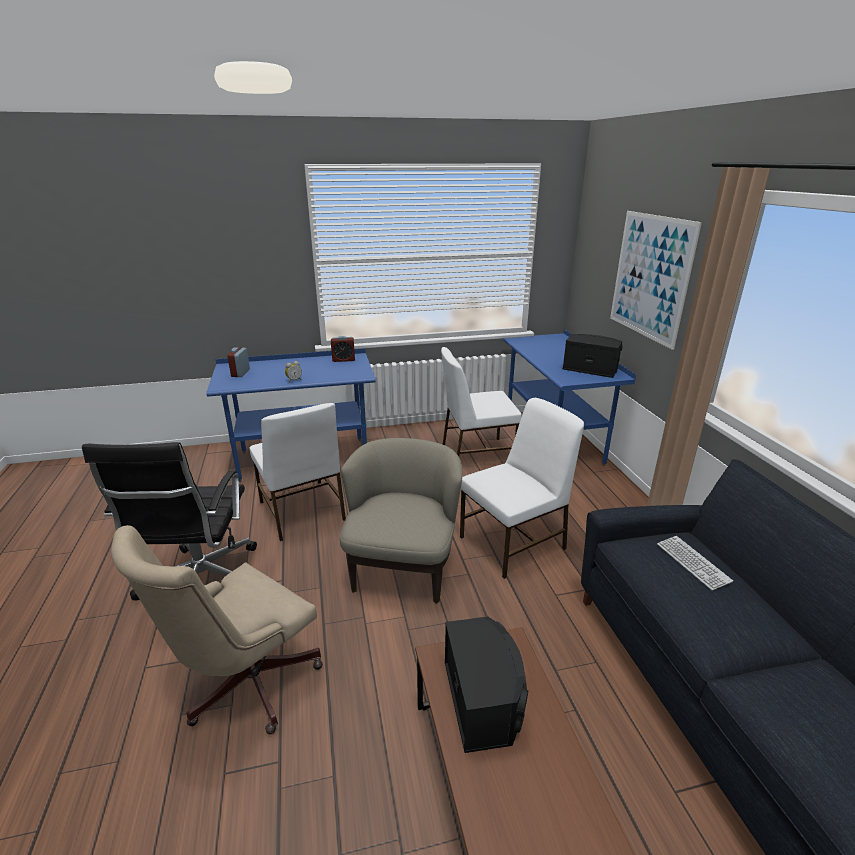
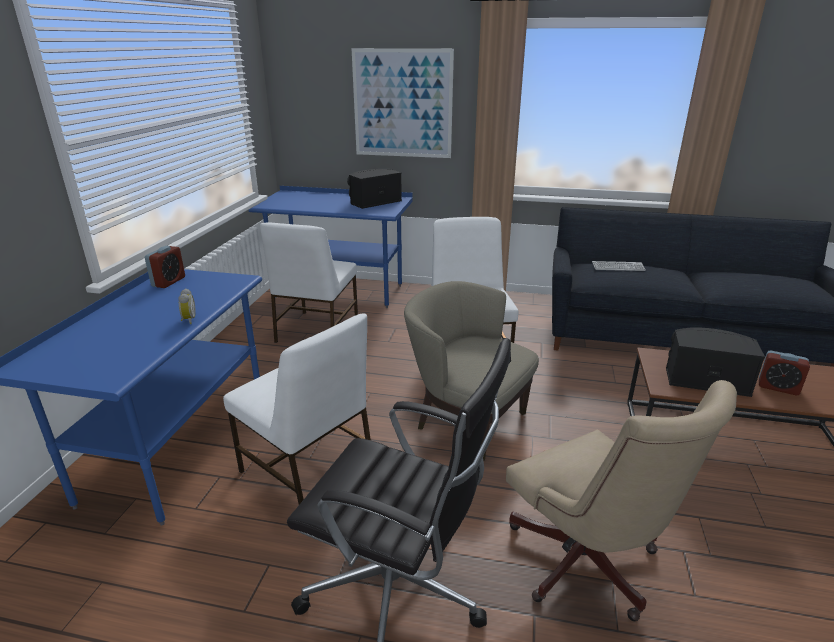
camera: 65 degrees left, 0 degrees up
alarm clock [227,348,250,377] -> alarm clock moved to [759,351,810,395]
white chair [250,403,346,541] -> white chair turned 45 degrees clockwise [223,313,371,505]

